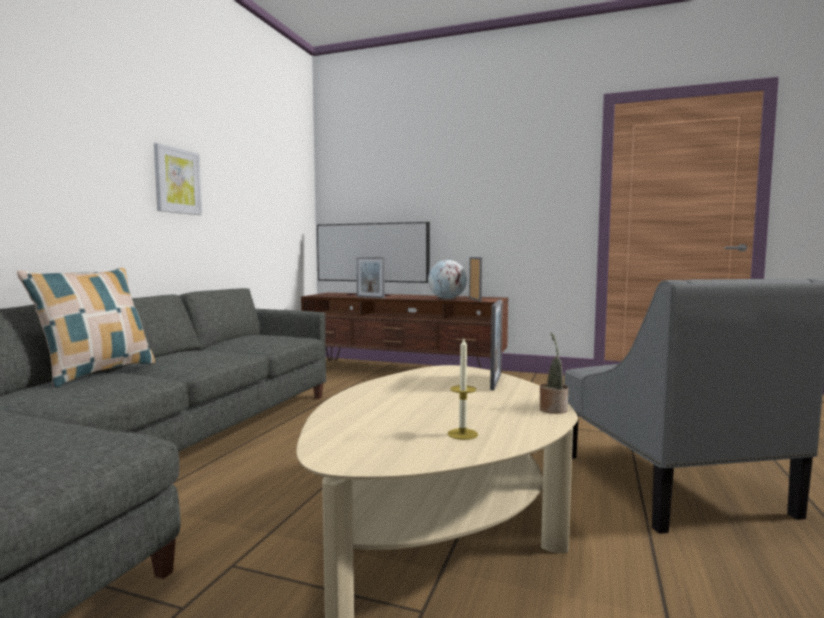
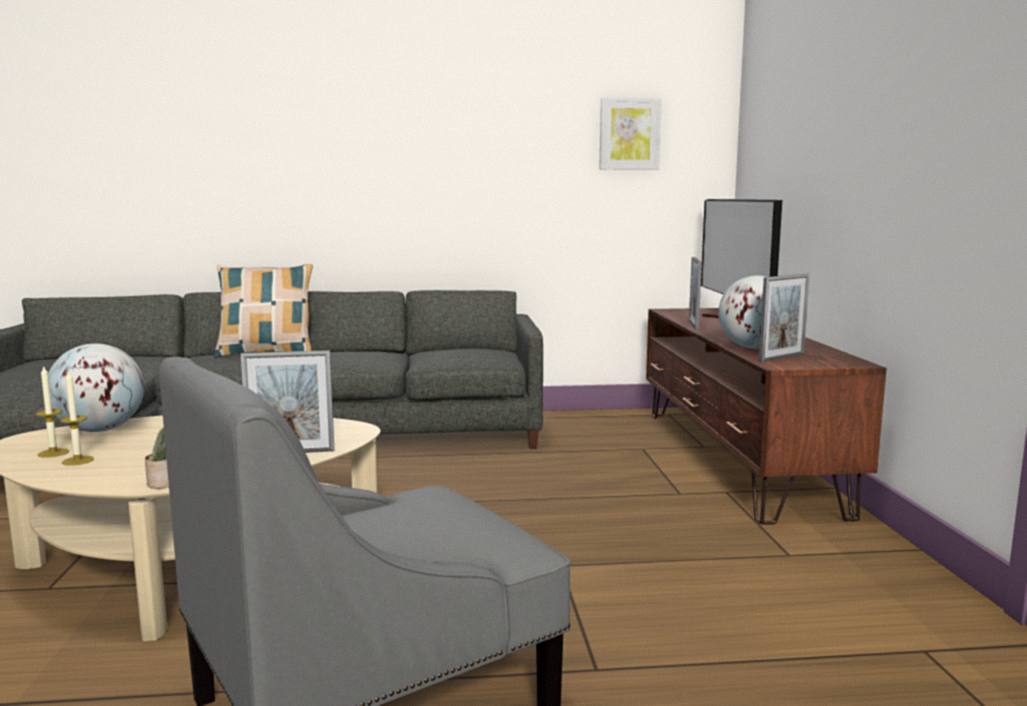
camera: 65 degrees right, 5 degrees up
picture [154,143,202,215] -> picture moved to [599,98,662,170]
none -> candle [35,365,69,458]
none -> globe [48,343,144,432]

